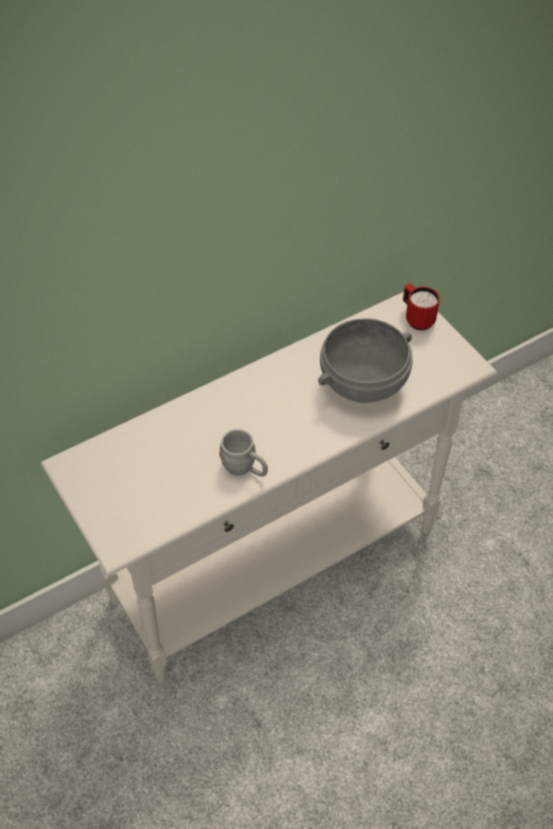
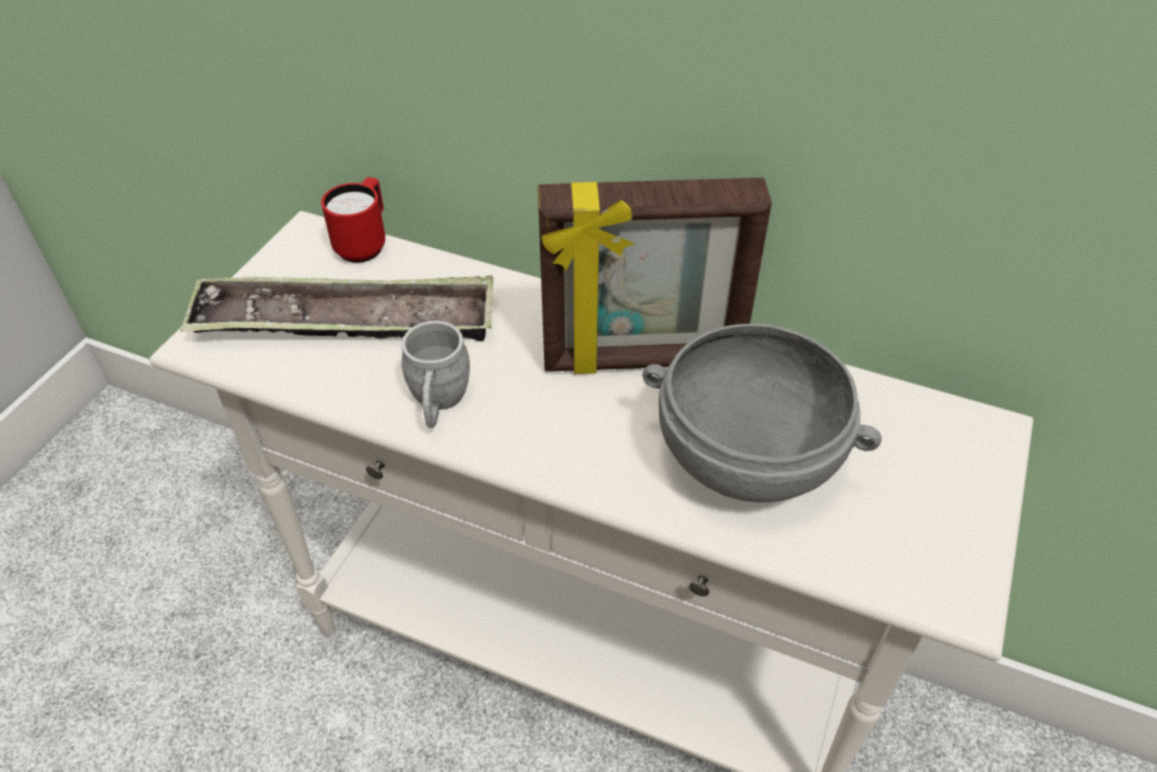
camera: 55 degrees right, 5 degrees down
red mug [403,284,440,330] -> red mug moved to [321,177,385,263]
none -> tray [180,276,494,341]
none -> picture frame [538,178,772,374]

